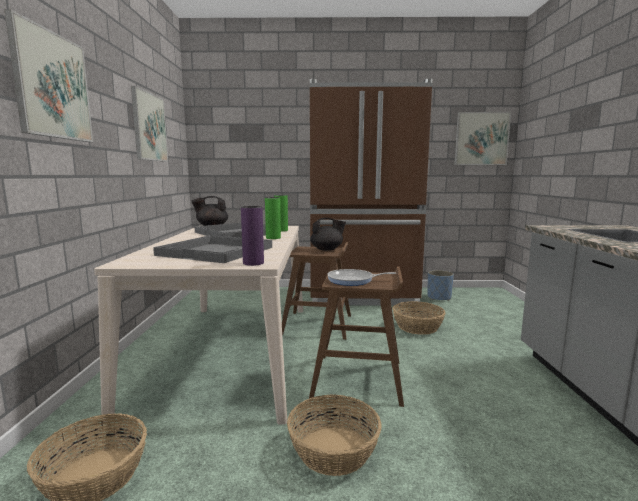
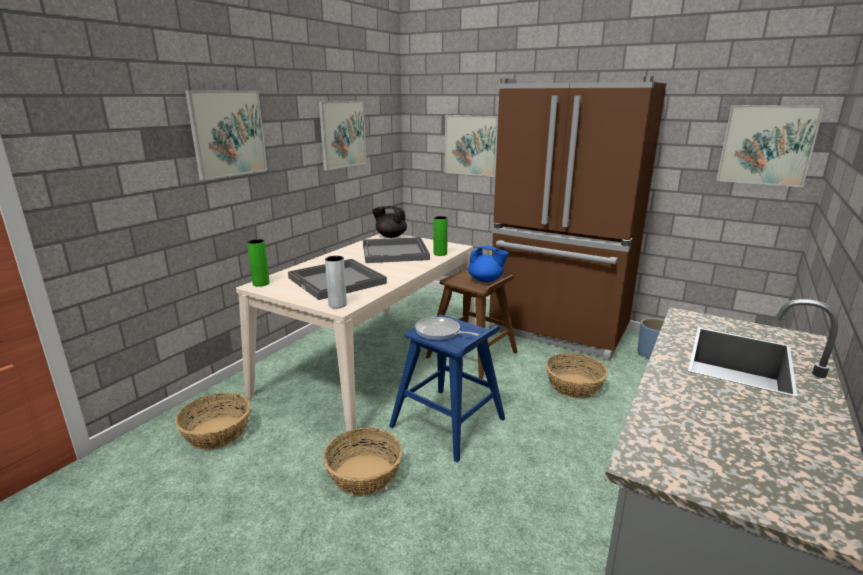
camera: 30 degrees right, 10 degrees up
purple vase [241,206,264,266] -> grey vase [325,256,347,308]
green vase [265,197,281,239] -> green vase moved to [247,239,270,287]
brown stool [309,266,404,407] -> blue stool [389,315,505,462]
black teapot [310,218,346,251] -> blue teapot [468,245,509,282]
none -> picture [445,115,498,177]

